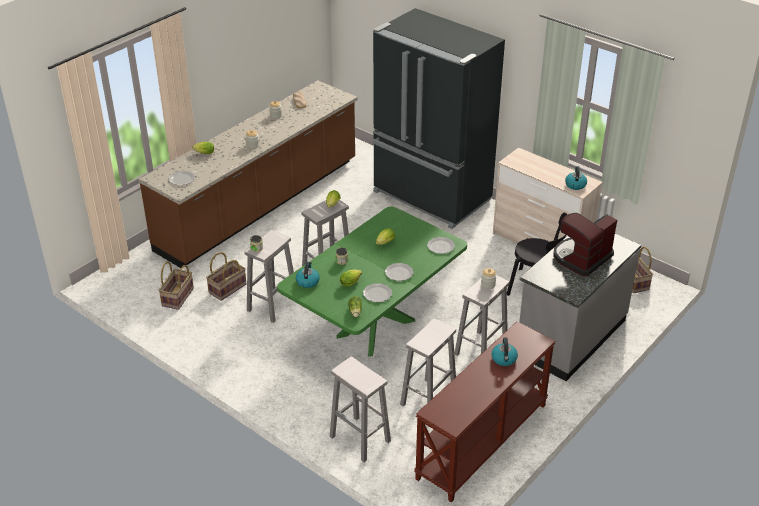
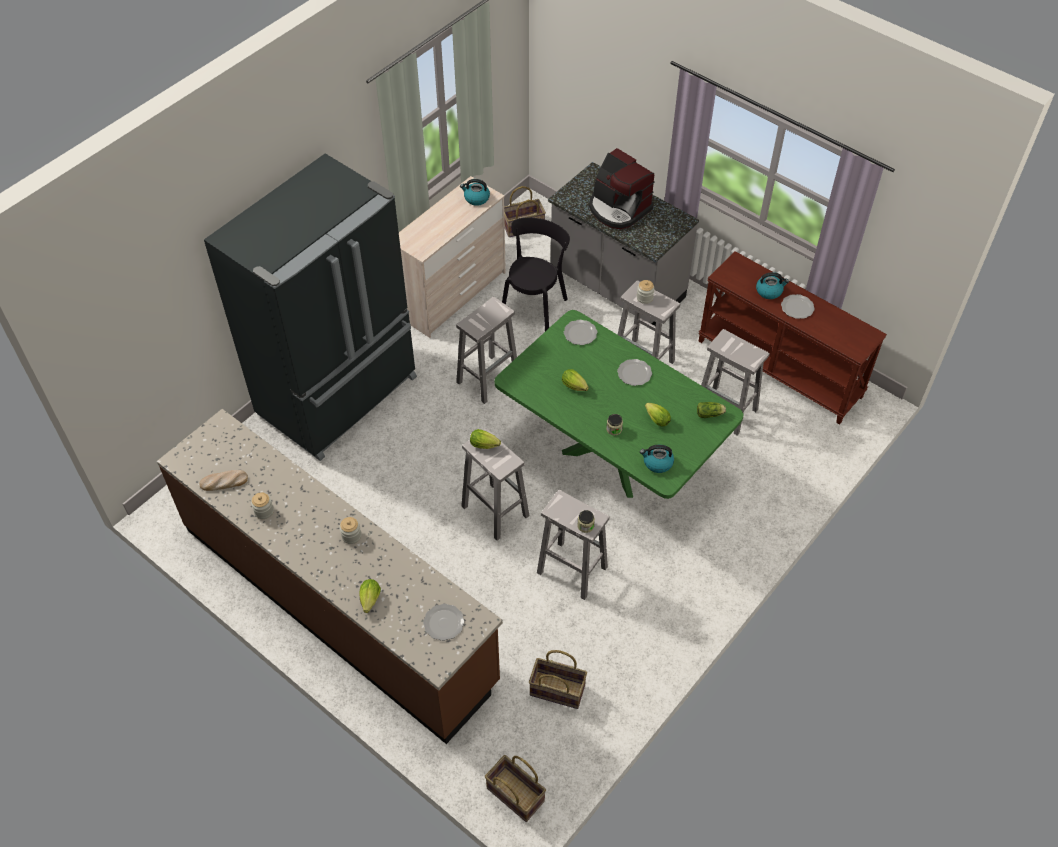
camera: 90 degrees left, 15 degrees up
basket [206,252,247,301] -> basket moved to [485,755,546,822]
white stool [329,357,391,462] -> white stool moved to [456,297,517,404]
plate [363,283,392,302] -> plate moved to [781,294,815,319]

